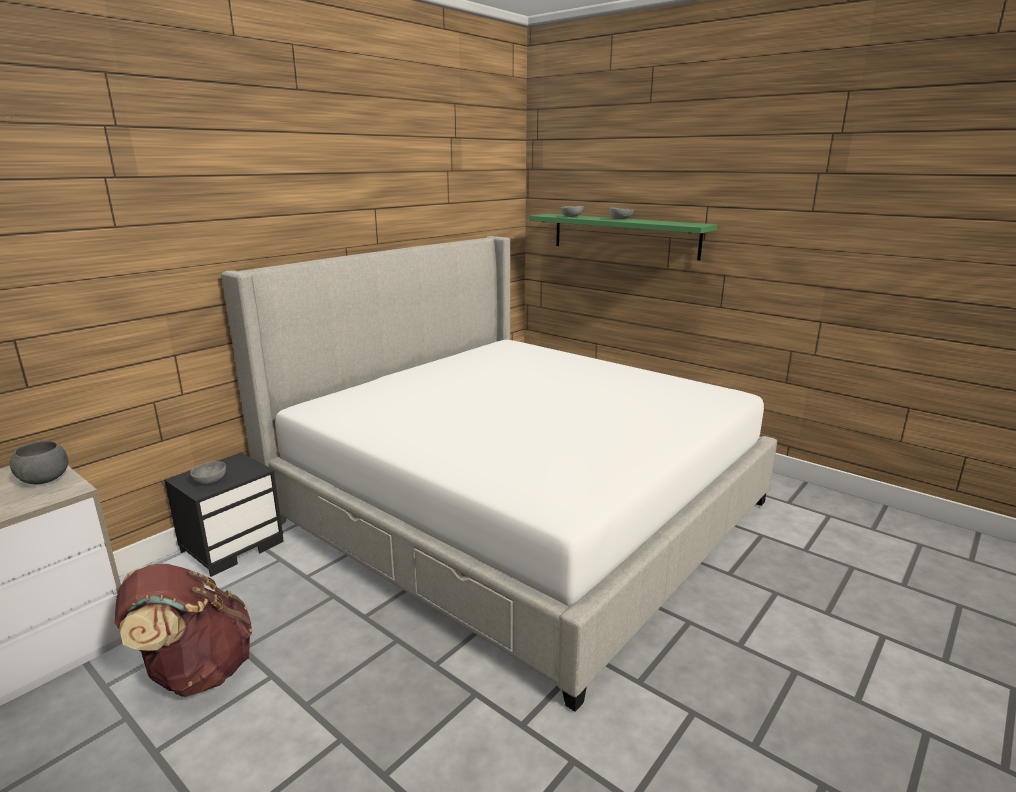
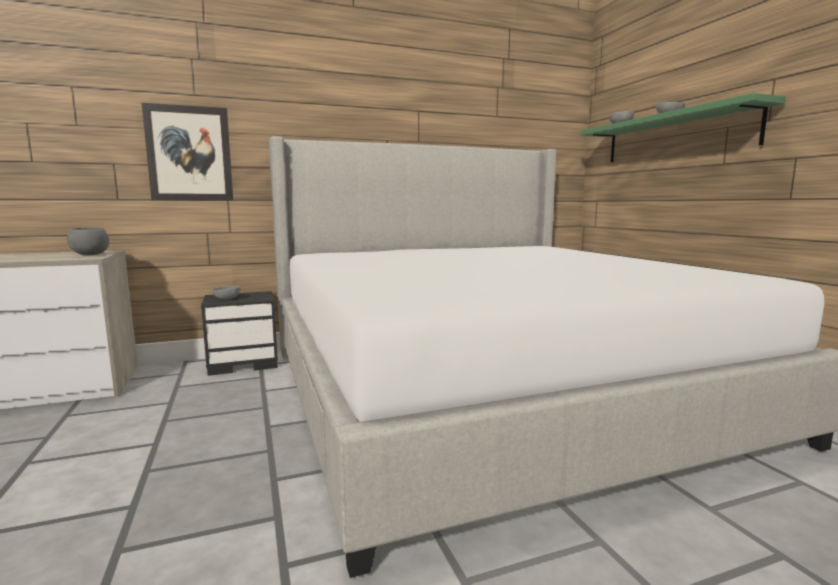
camera: 30 degrees right, 10 degrees down
brown backpack [115,564,252,697] -> none
none -> picture [142,103,233,201]

